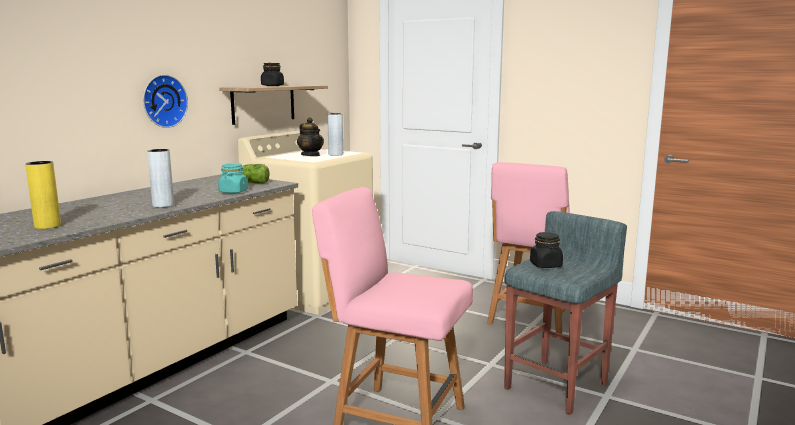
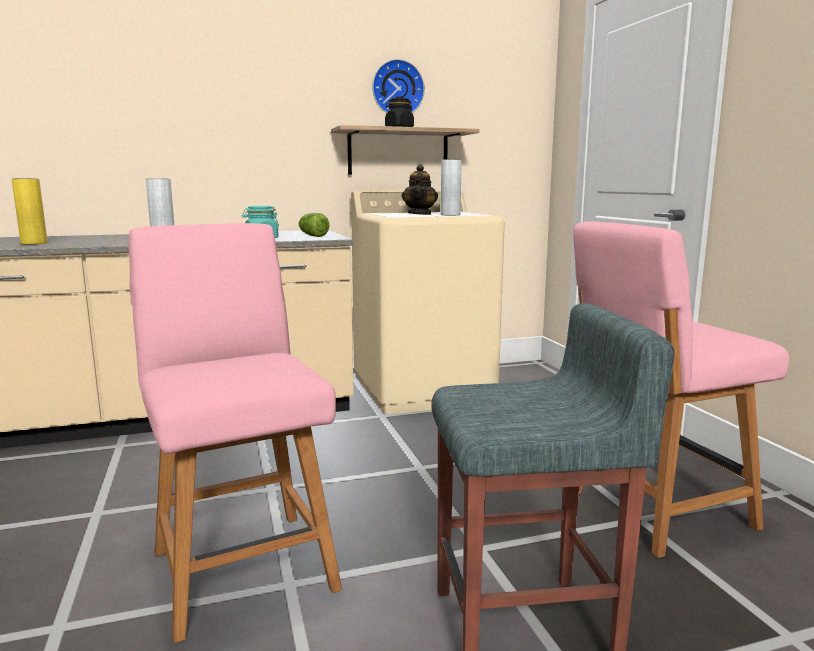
camera: 40 degrees right, 0 degrees up
wall clock [143,75,188,128] -> wall clock moved to [372,59,425,113]
black jar [530,232,563,268] -> none

